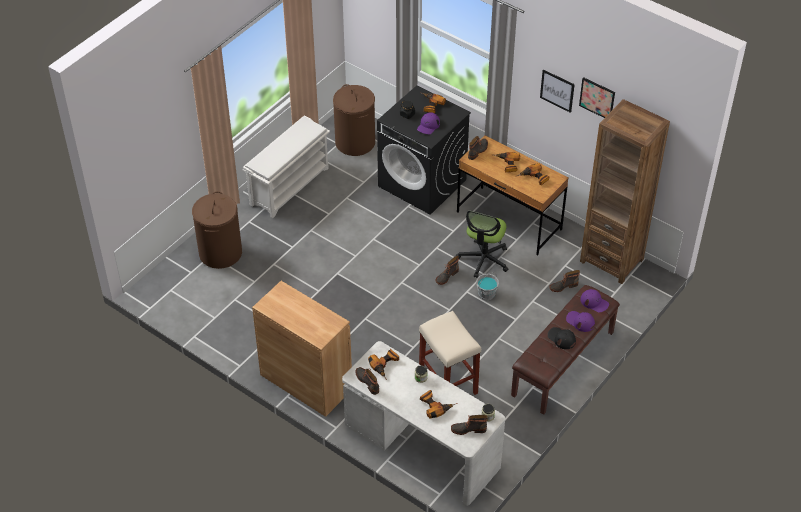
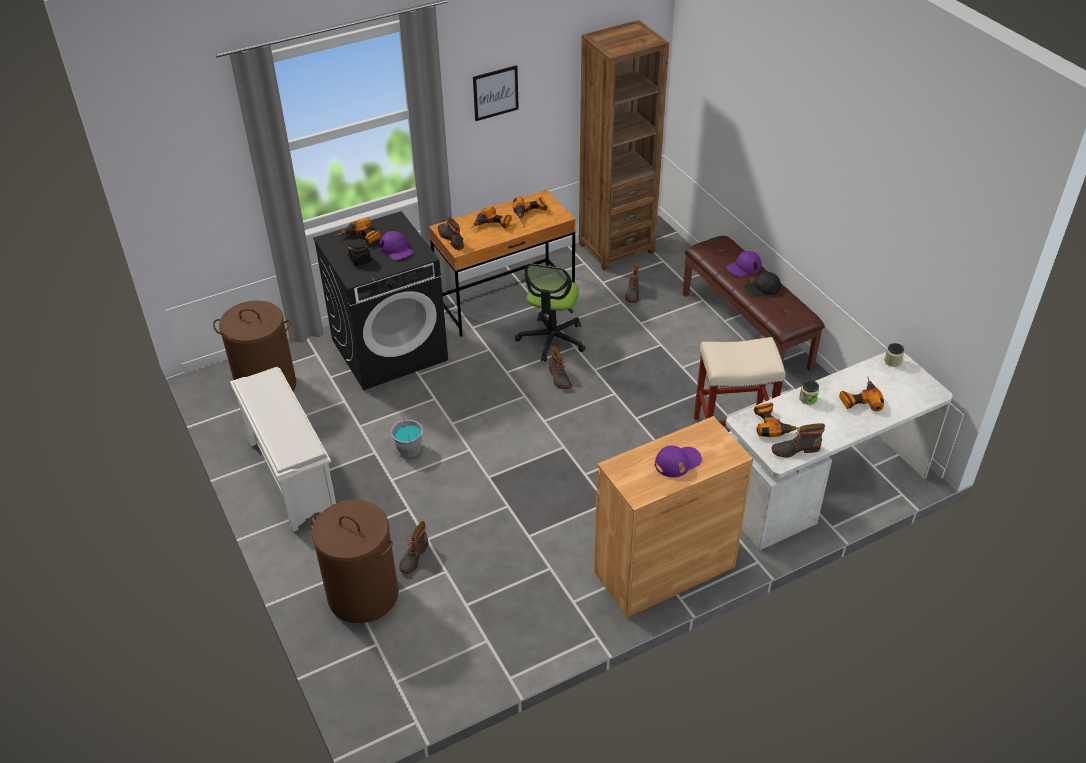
camera: 65 degrees left, 5 degrees down
boot [451,415,488,435] -> boot moved to [399,521,428,574]
office chair [456,211,508,278] -> office chair turned 60 degrees clockwise [515,263,586,362]
grey bucket [476,272,499,300] -> grey bucket moved to [391,414,423,458]
picture [579,77,615,118] -> none
purple cap [581,289,609,312] -> purple cap moved to [655,446,702,477]

